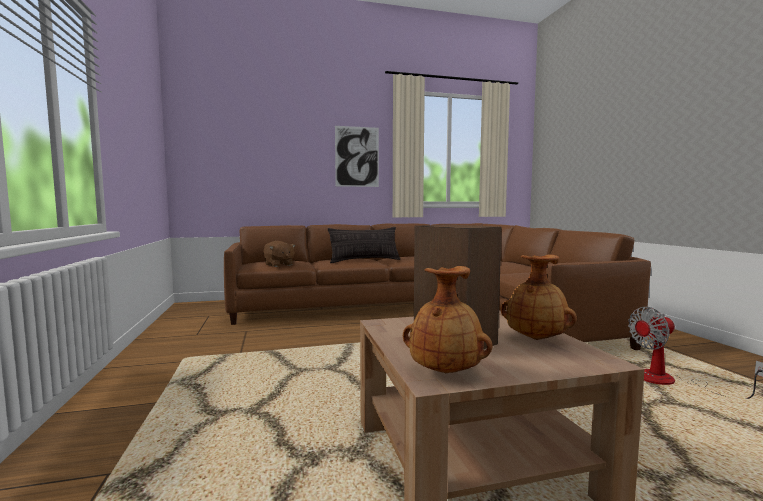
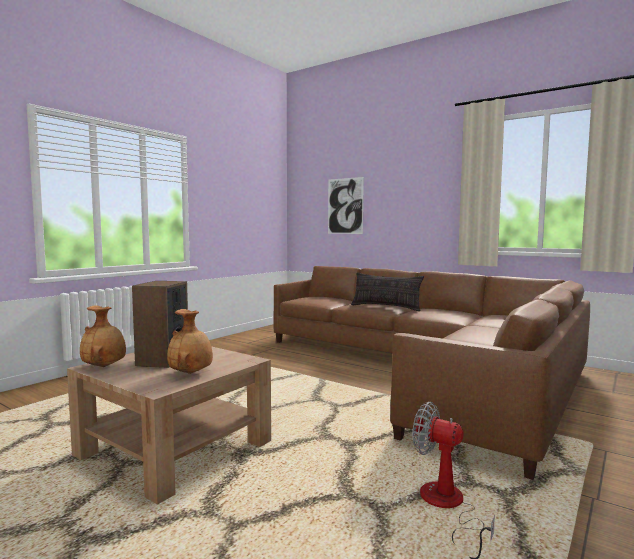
camera: 50 degrees right, 0 degrees up
brown plush toy [263,241,296,267] -> none
picture [335,126,379,187] -> picture moved to [328,177,364,234]

